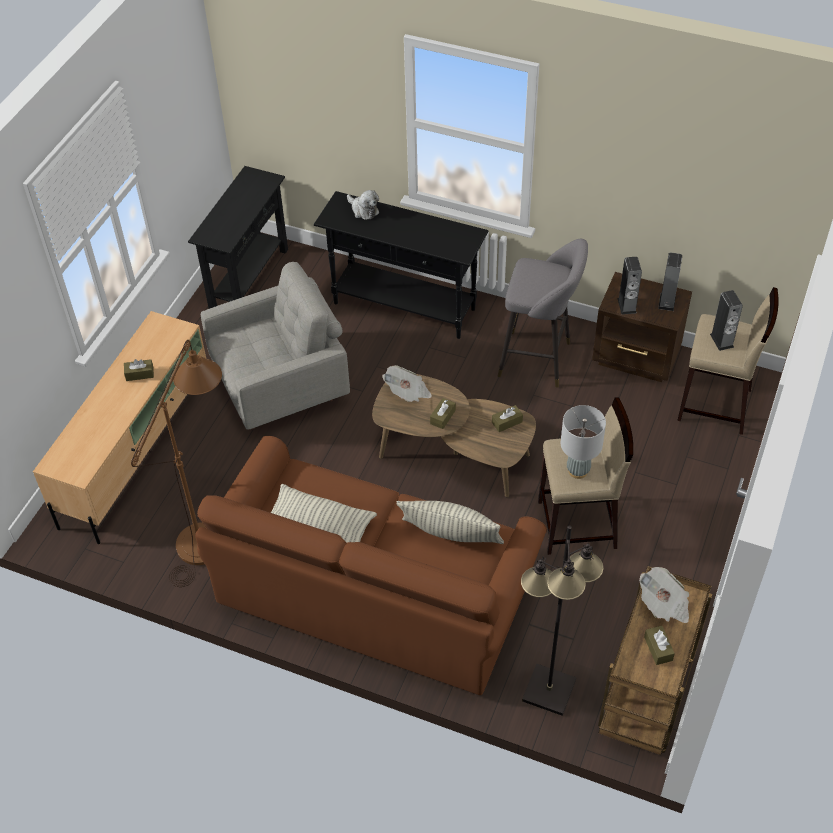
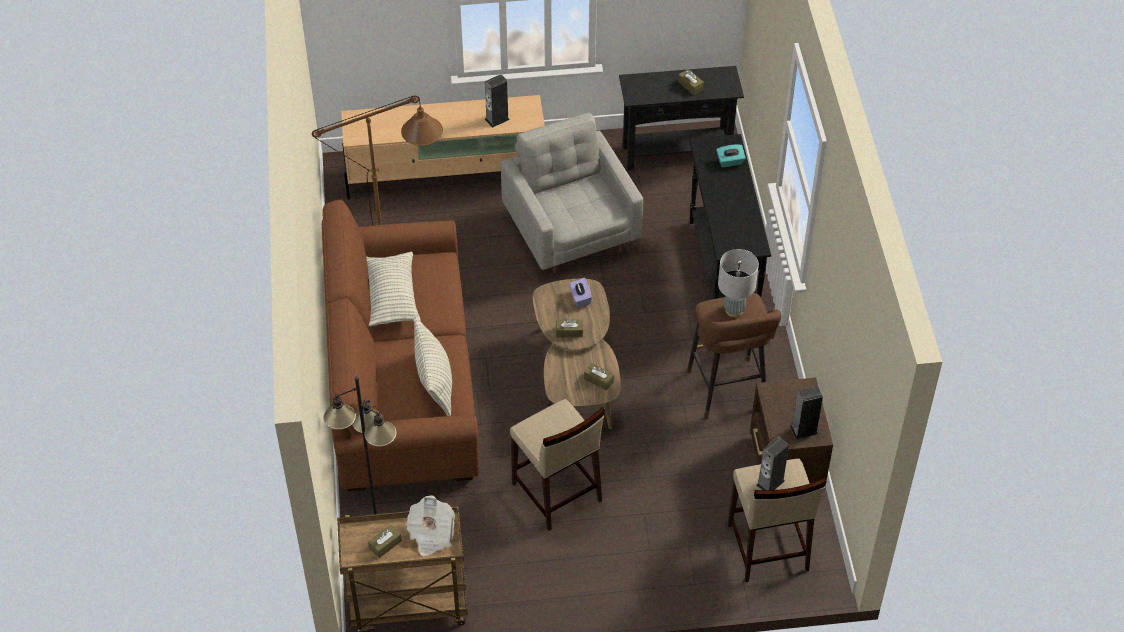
camera: 60 degrees right, 0 degrees up
brown tissue box [124,359,154,381] -> brown tissue box moved to [678,69,704,95]
grey armchair [201,262,350,430] -> grey armchair turned 150 degrees counterclockwise [501,113,643,273]
plush toy [347,190,379,220] -> turquoise tissue box [716,144,746,167]
newspaper [382,365,432,402] -> purple tissue box [569,278,592,307]
grey stool [498,239,588,388] -> brown stool [687,293,781,420]
grey table lamp [561,405,606,479] -> grey table lamp moved to [718,249,759,317]
speaker [617,257,642,315] -> speaker moved to [485,74,510,128]

